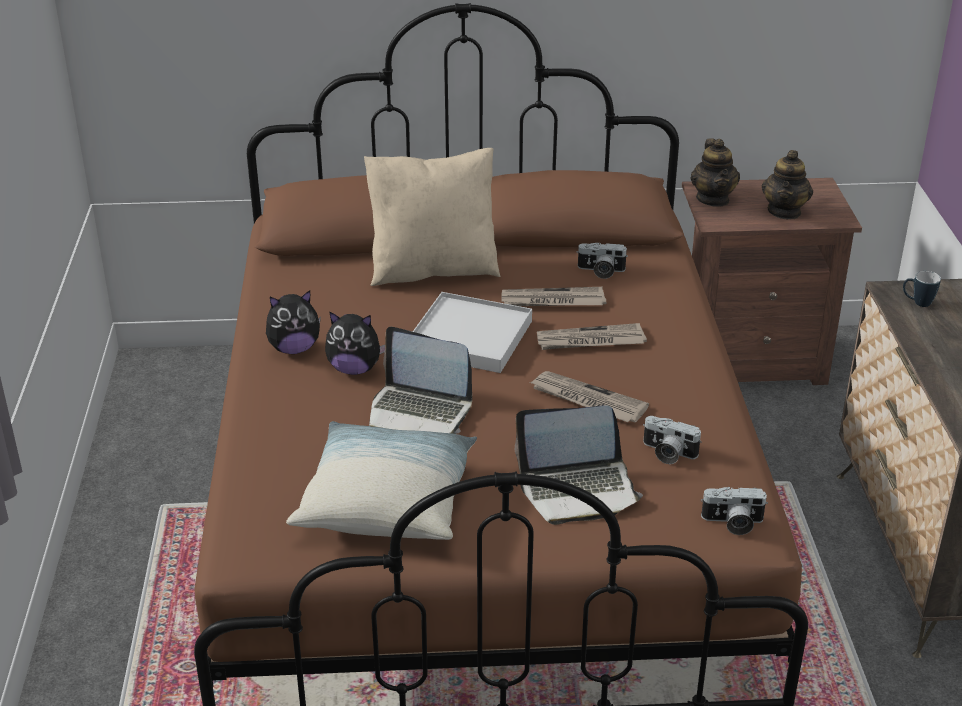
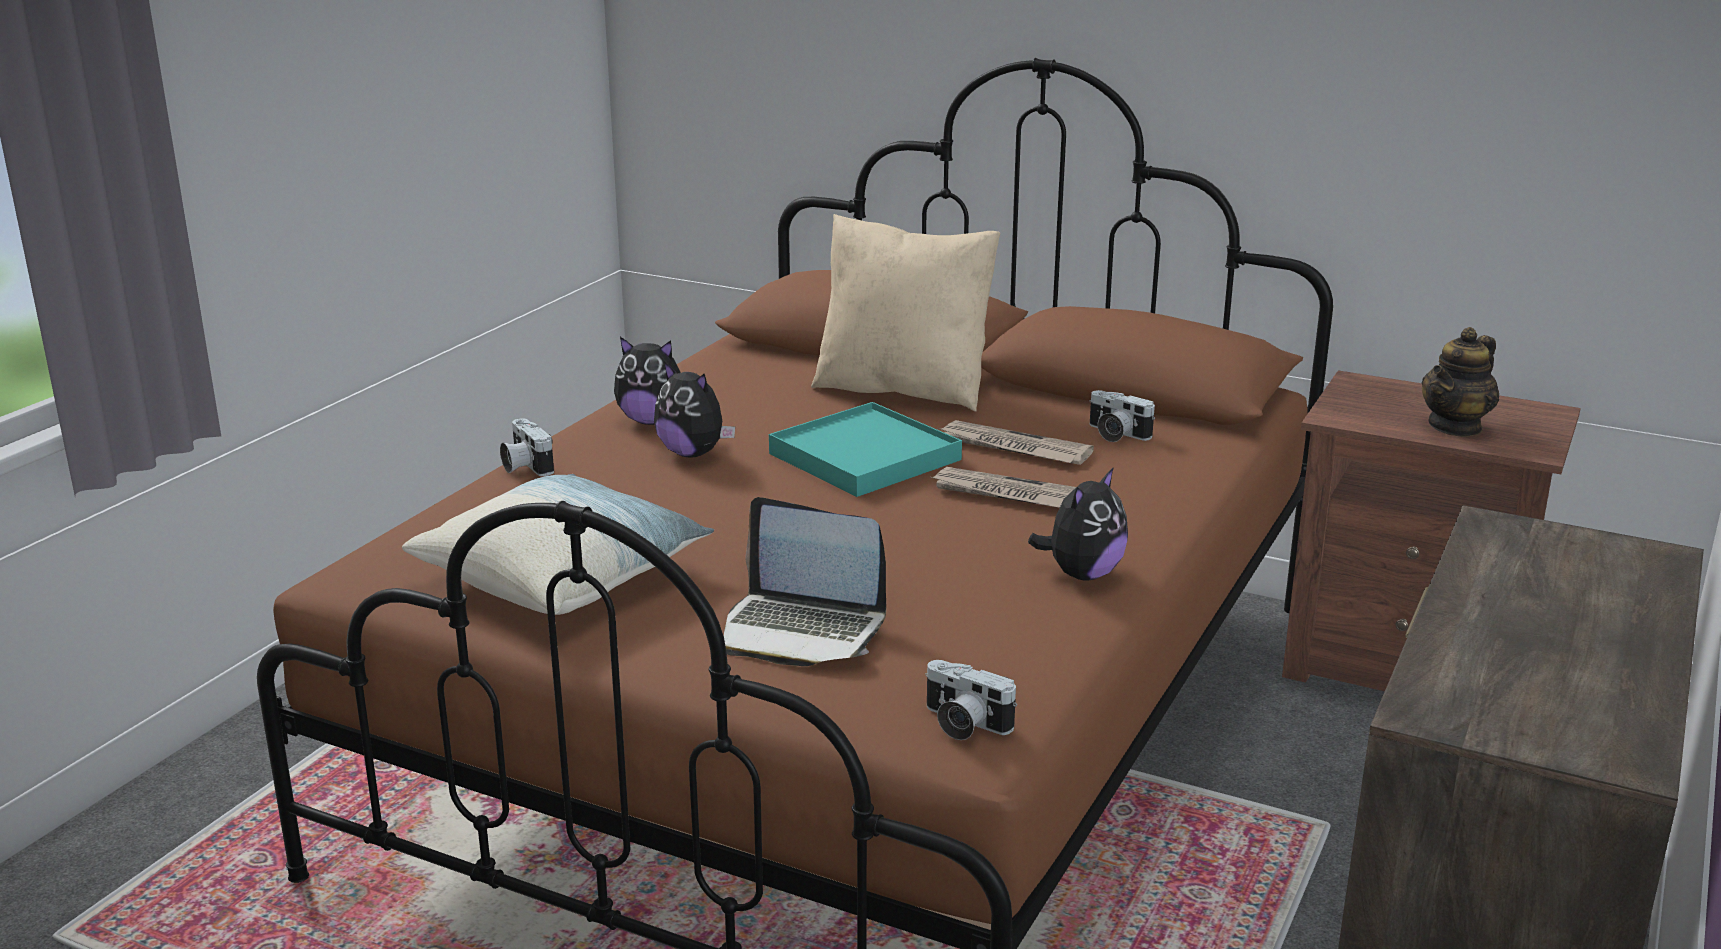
camera: 30 degrees right, 10 degrees down
laptop [369,327,472,434] -> none
white tray [413,292,532,373] -> turquoise tray [769,402,962,497]
newspaper [530,371,649,422] -> none
camera [643,416,702,464] -> camera moved to [500,418,554,476]
teapot [690,138,740,207] -> none
mug [903,271,941,307] -> none
none -> plush toy [1028,467,1128,581]

